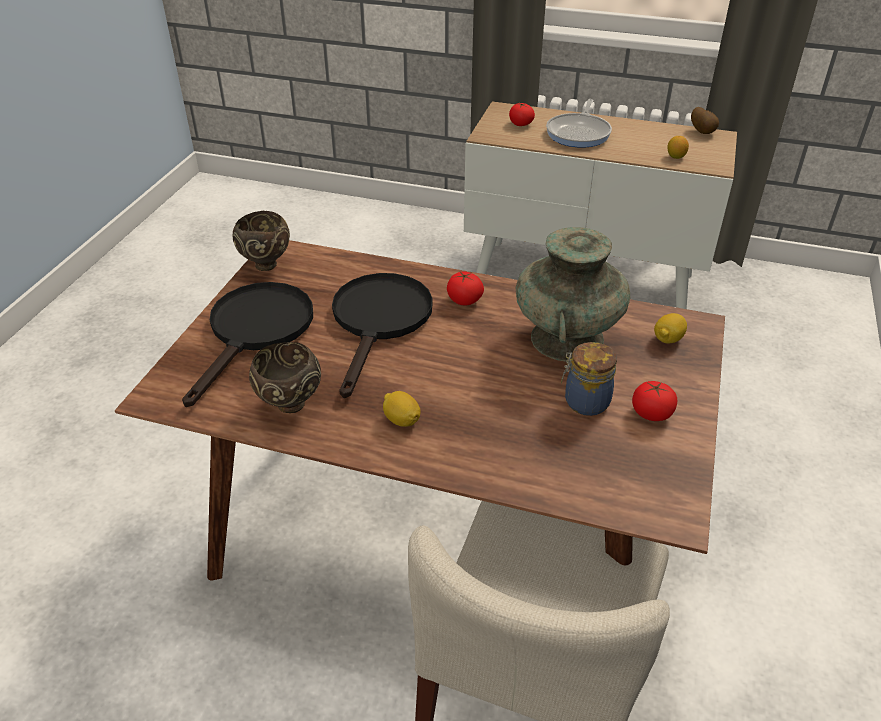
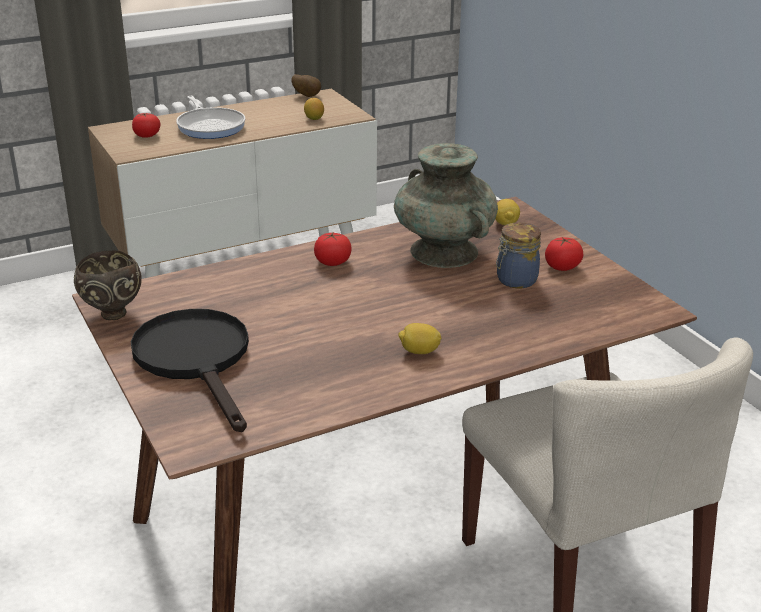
camera: 45 degrees left, 10 degrees down
brown bowl [249,342,321,413] -> none
black frying pan [332,273,432,398] -> none

